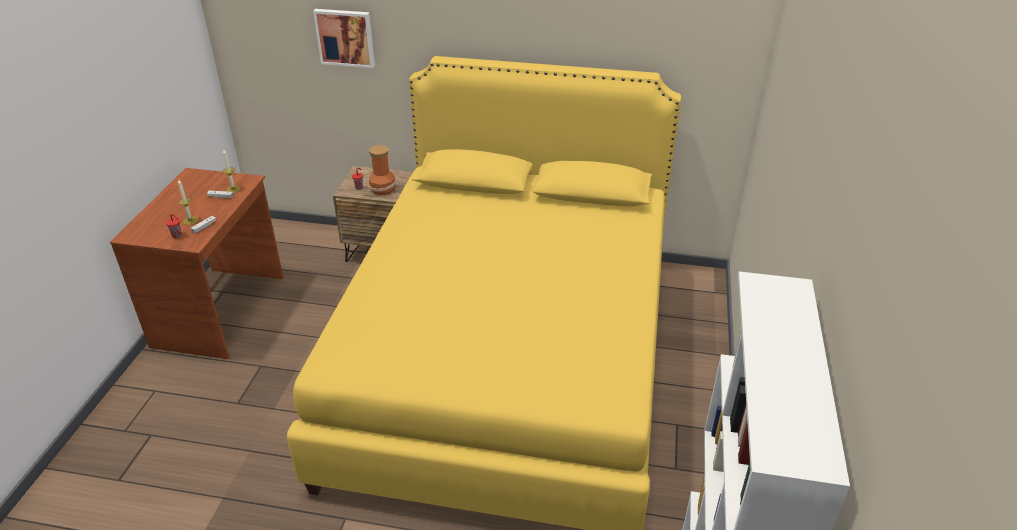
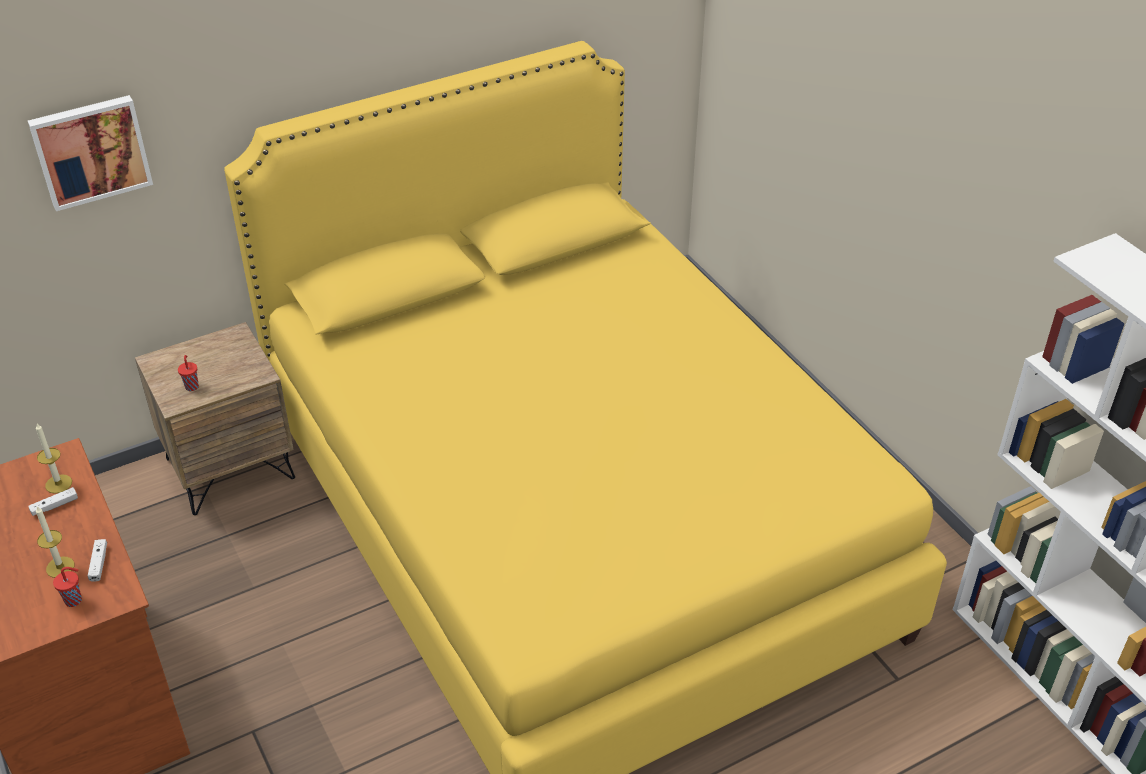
camera: 40 degrees left, 5 degrees up
vase [369,145,396,195] -> none

